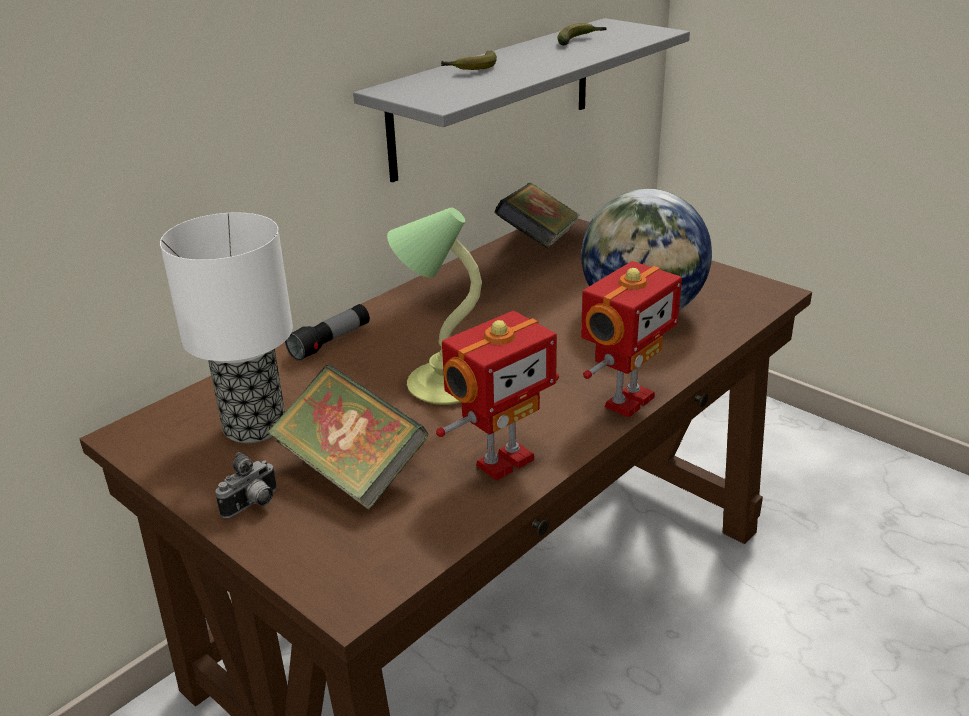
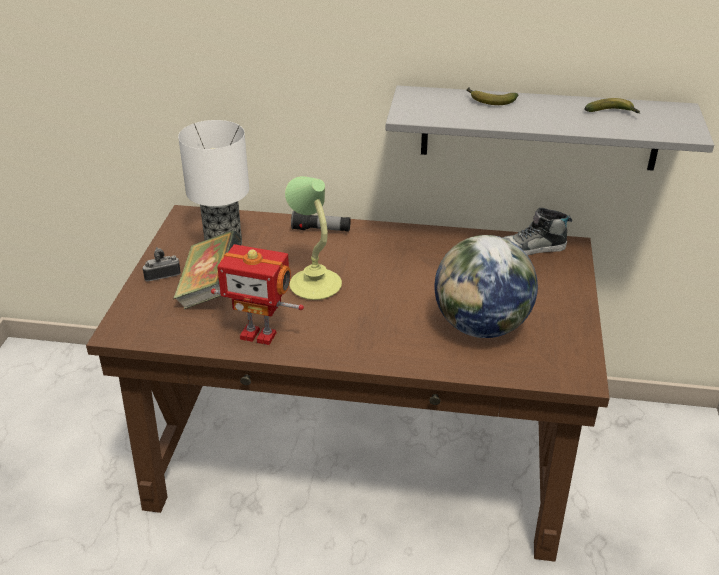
camera: 55 degrees right, 5 degrees up
camera [215,452,277,518] -> camera turned 150 degrees clockwise [142,247,181,282]
book [494,183,580,249] -> shoe [503,208,572,255]
toy robot [581,261,682,417] -> none

